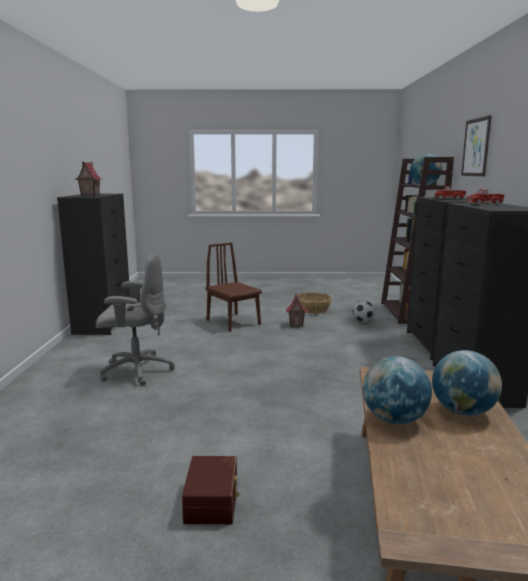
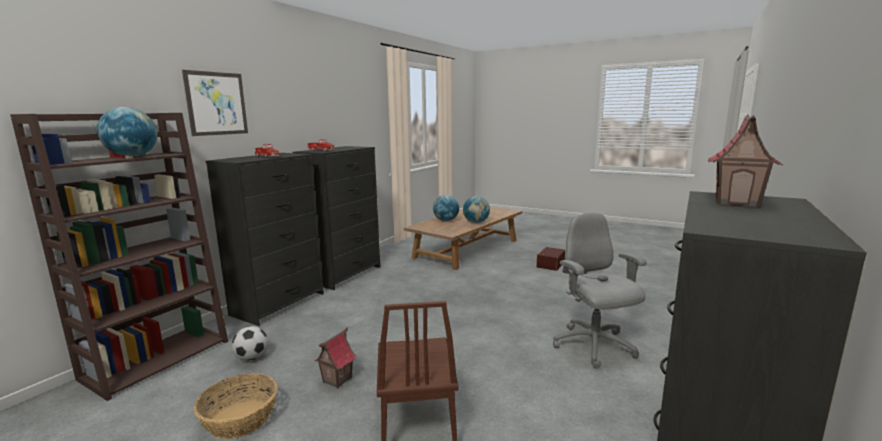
camera: 150 degrees left, 0 degrees up
grey office chair [96,252,175,386] -> grey office chair turned 45 degrees clockwise [553,212,647,369]

